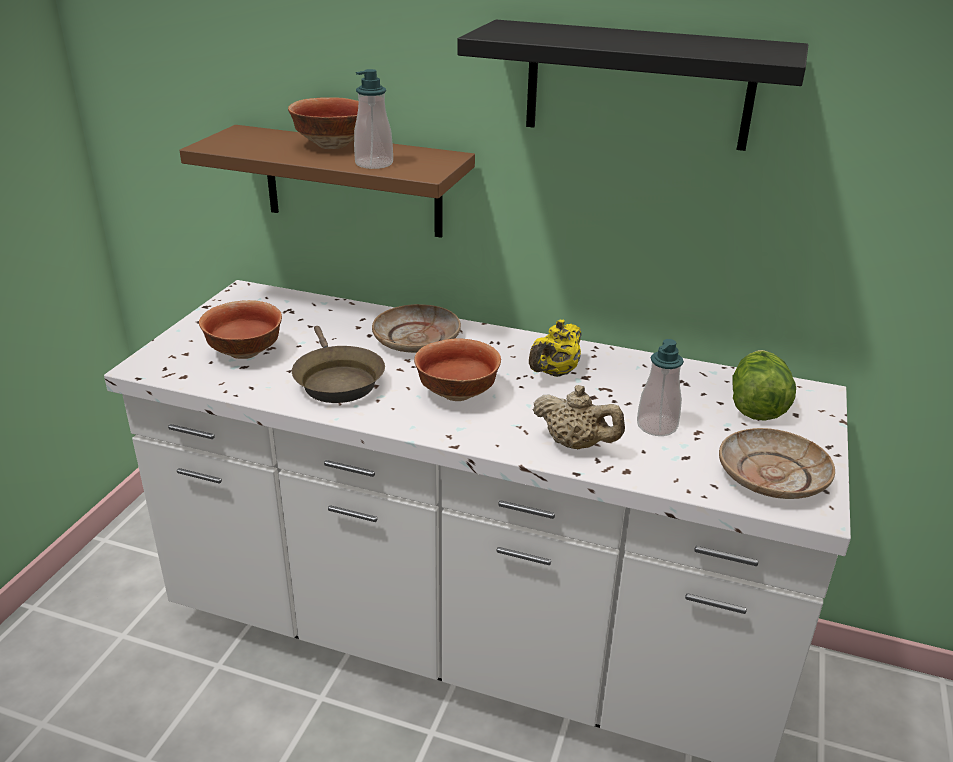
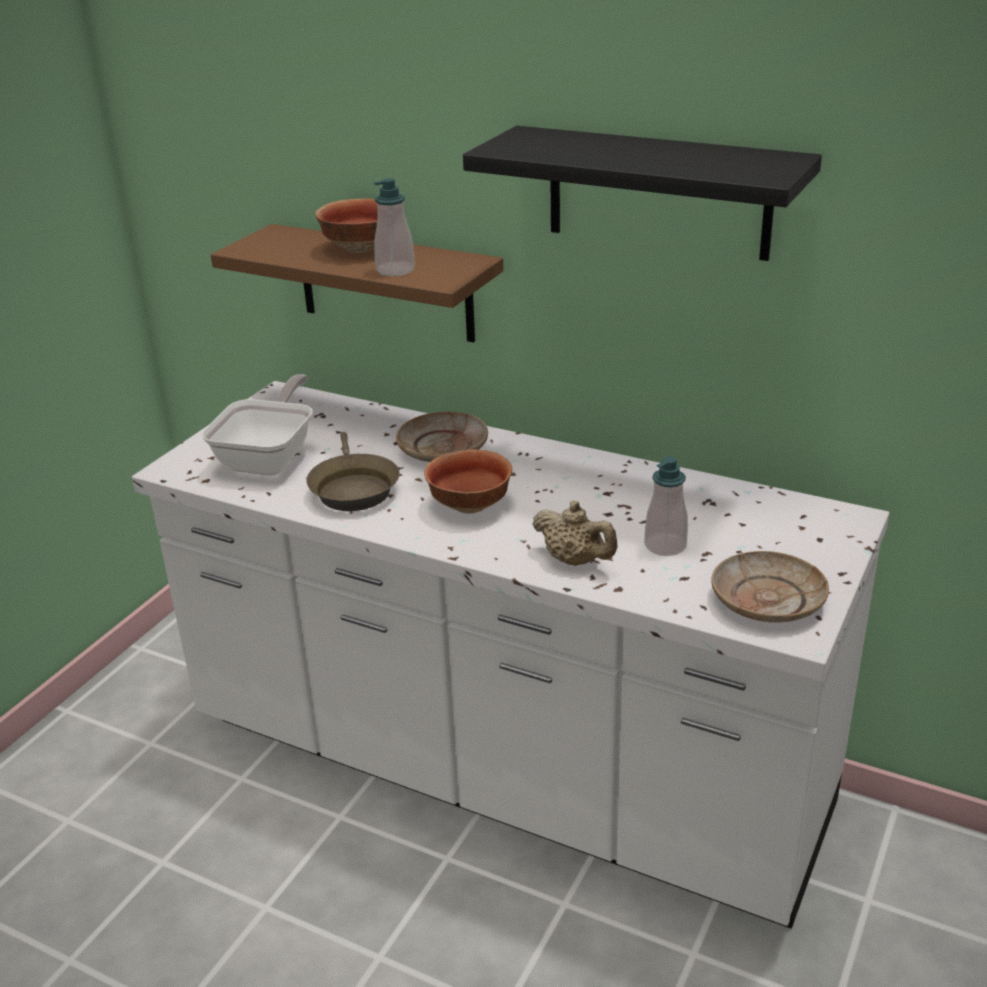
camera: 10 degrees right, 0 degrees up
bowl [199,300,282,359] -> frying pan [202,374,313,475]
yellow teapot [529,320,581,377] -> none
lettuce [732,350,796,421] -> none

